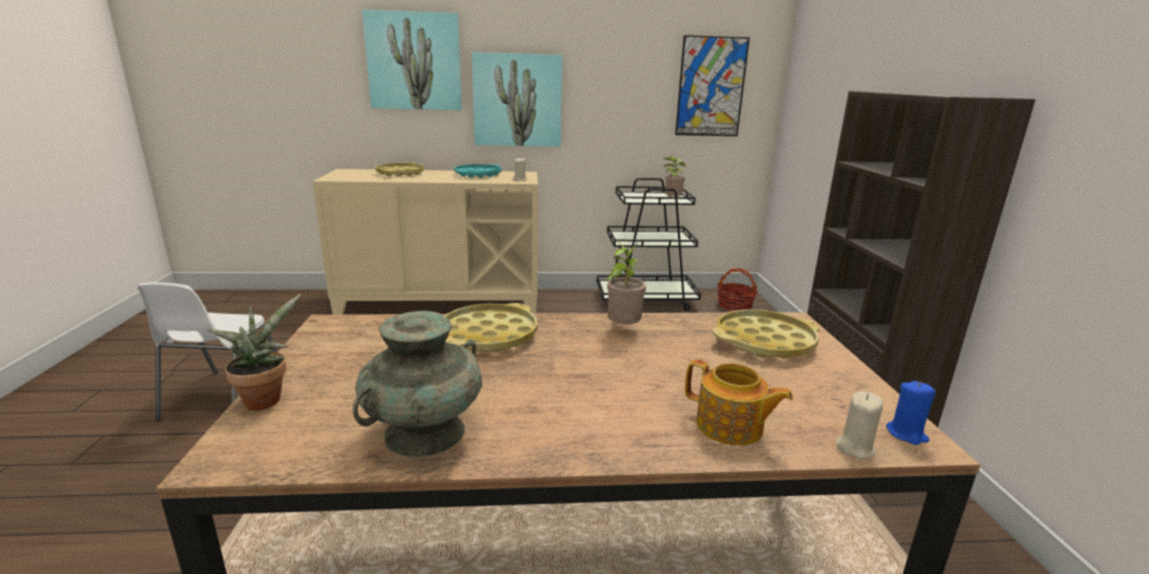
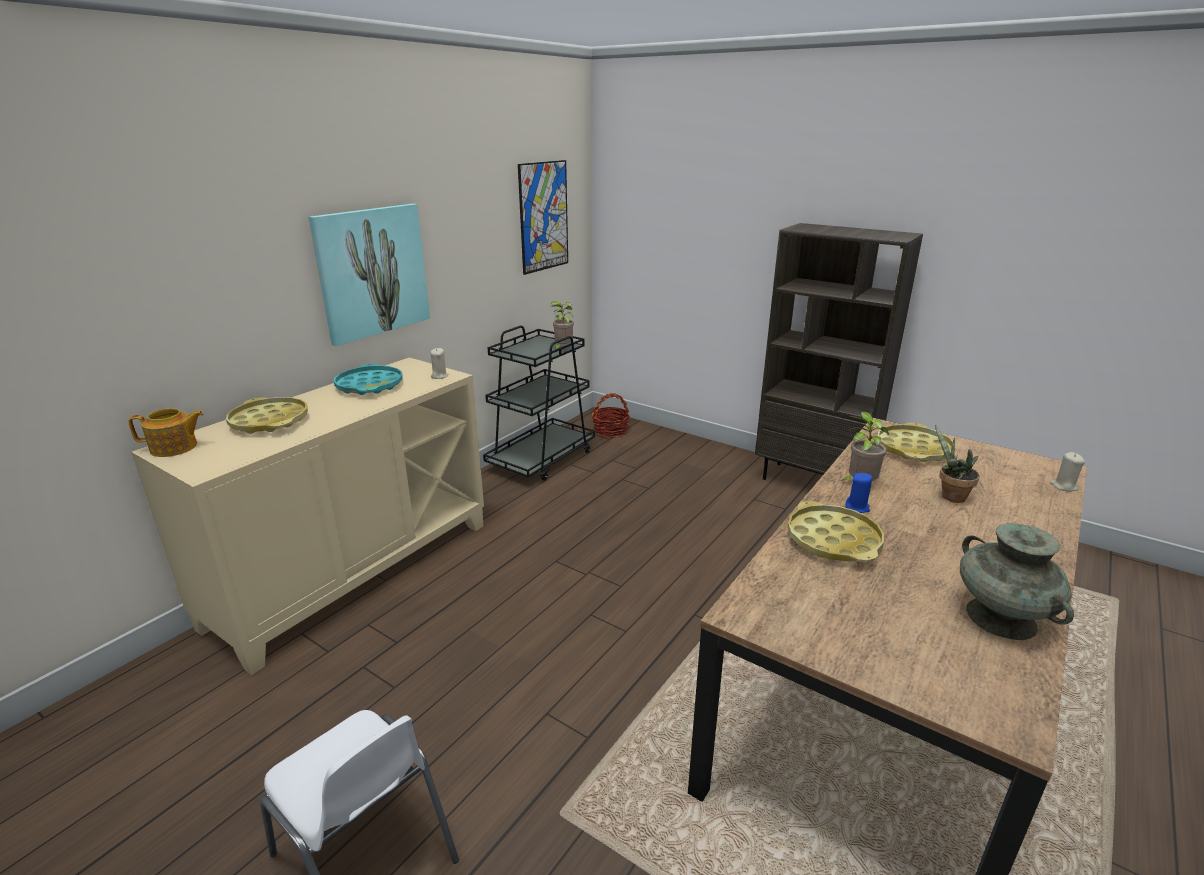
camera: 50 degrees left, 5 degrees up
potted plant [207,294,301,410] -> potted plant moved to [935,424,980,503]
picture [362,9,462,110] -> none
teapot [685,359,793,446] -> teapot moved to [128,408,204,457]
blue candle [886,381,936,445] -> blue candle moved to [845,473,872,513]

